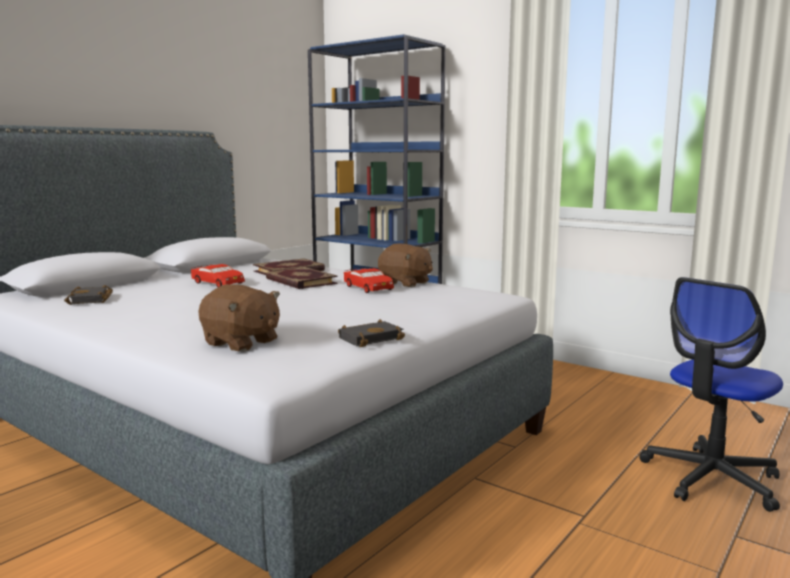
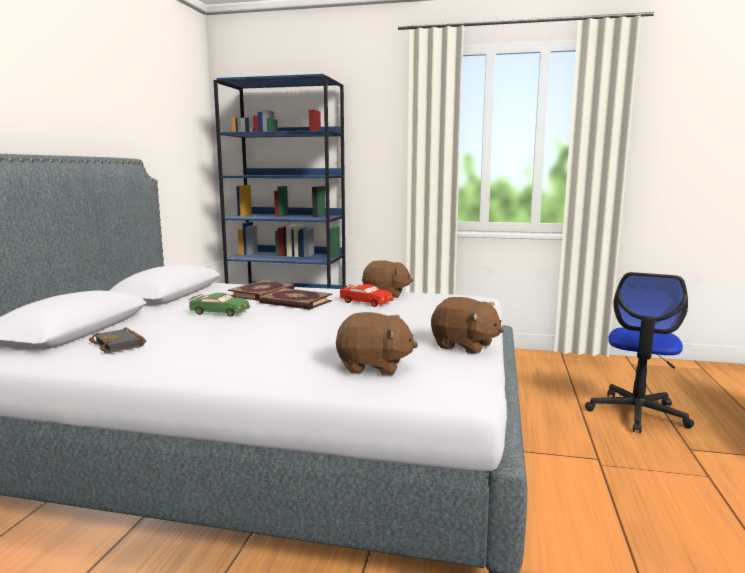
camera: 25 degrees left, 0 degrees up
red toy car [191,264,245,287] -> green toy car [188,293,250,317]
black book [338,319,405,347] -> brown plush toy [431,297,504,354]

